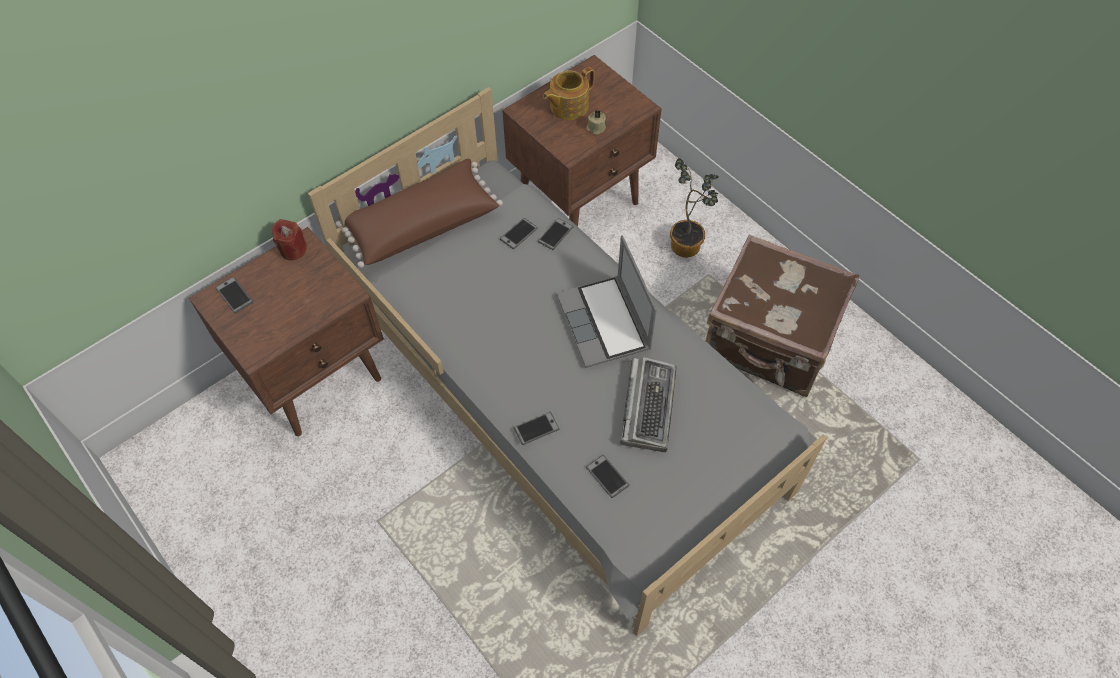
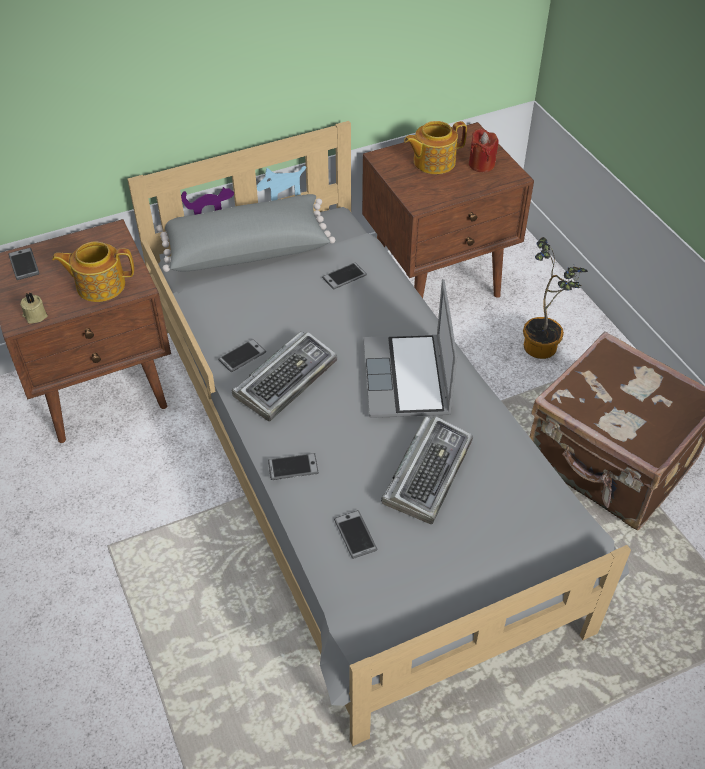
camera: 15 degrees right, 10 degrees down
red candle [272,219,307,260] -> red candle moved to [469,128,498,172]
brown pillow [336,159,503,268] -> grey pillow [156,194,335,272]
phone [538,218,574,250] -> phone moved to [218,339,266,372]
beige candle [586,109,606,135] -> beige candle moved to [20,292,48,324]
none -> teapot [52,241,134,302]
none -> keyboard [232,331,337,421]

